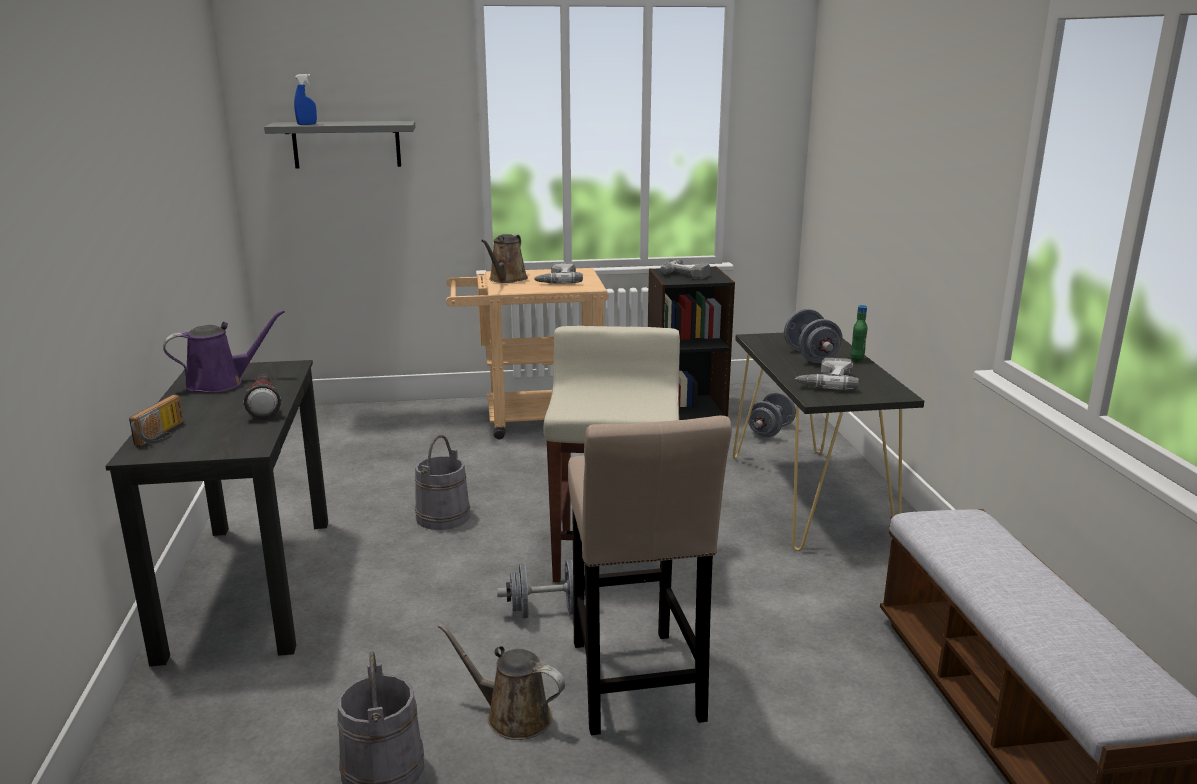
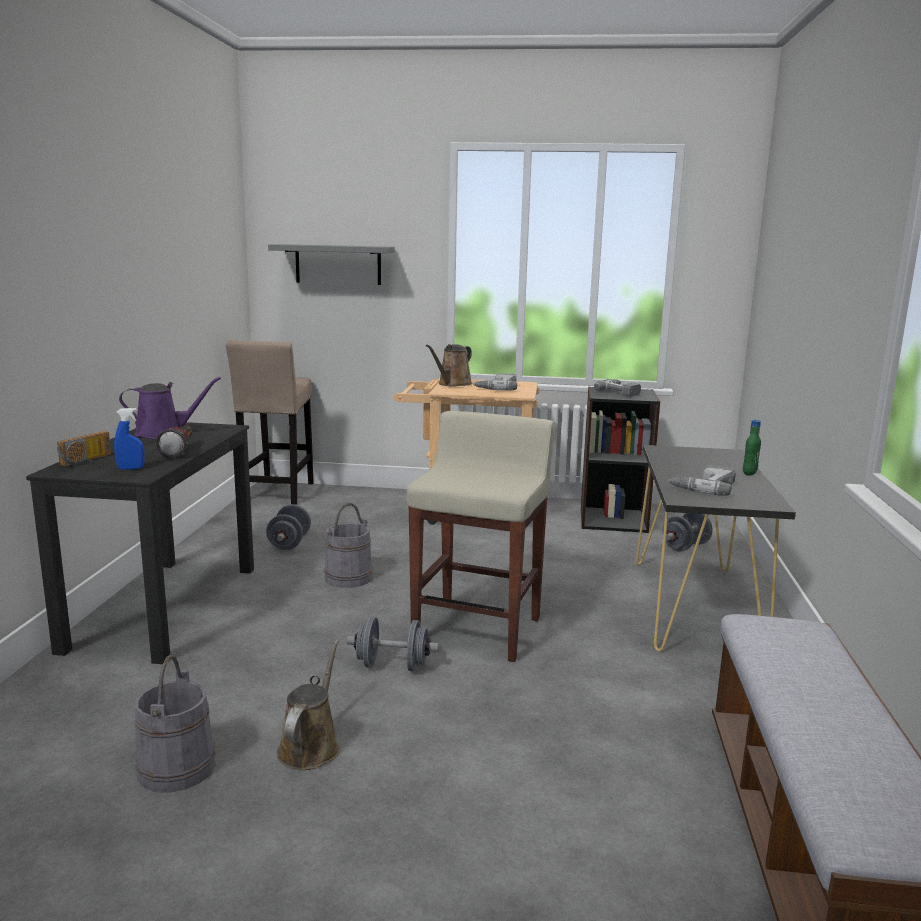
camera: 15 degrees right, 5 degrees down
blue spray bottle [294,74,317,125] -> blue spray bottle moved to [114,408,145,470]
brown watering can [438,623,565,740] -> brown watering can turned 60 degrees clockwise [277,640,340,770]
beige stool [568,415,732,735] -> beige stool moved to [226,340,313,505]
grey dumbbell [784,309,843,363] -> grey dumbbell moved to [266,504,311,550]

